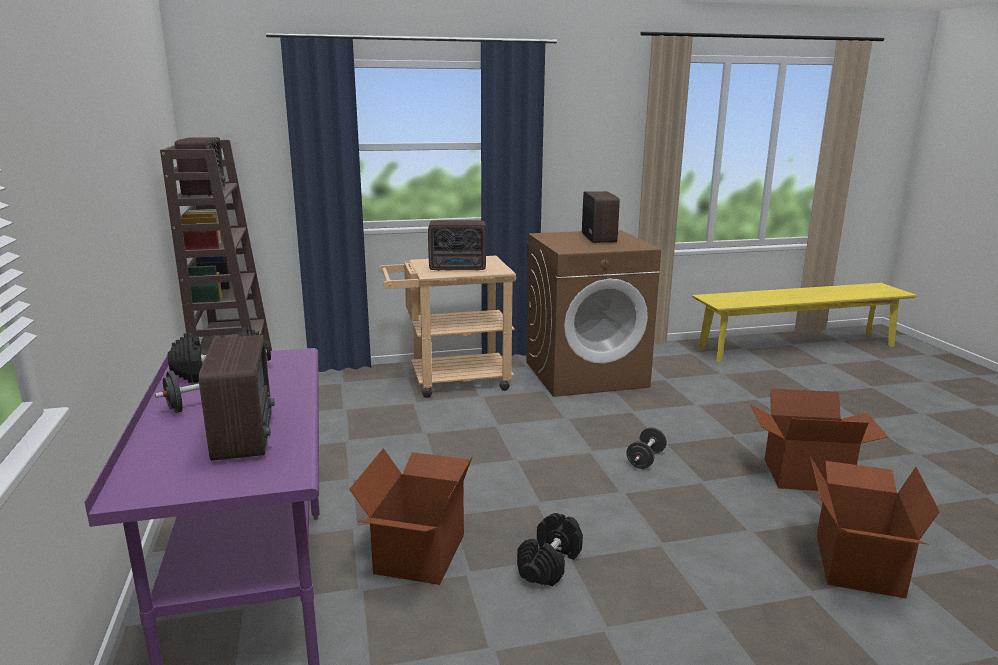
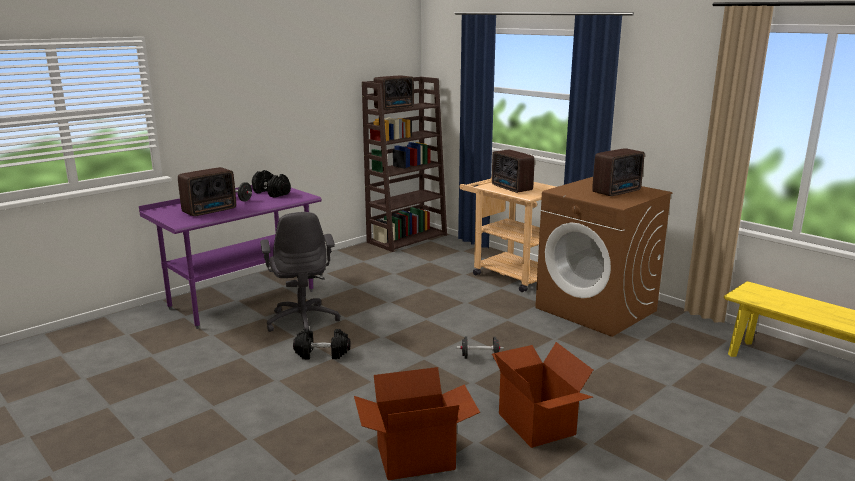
camera: 60 degrees right, 0 degrees up
cardboard box [349,448,473,585] -> grey office chair [260,212,340,332]

